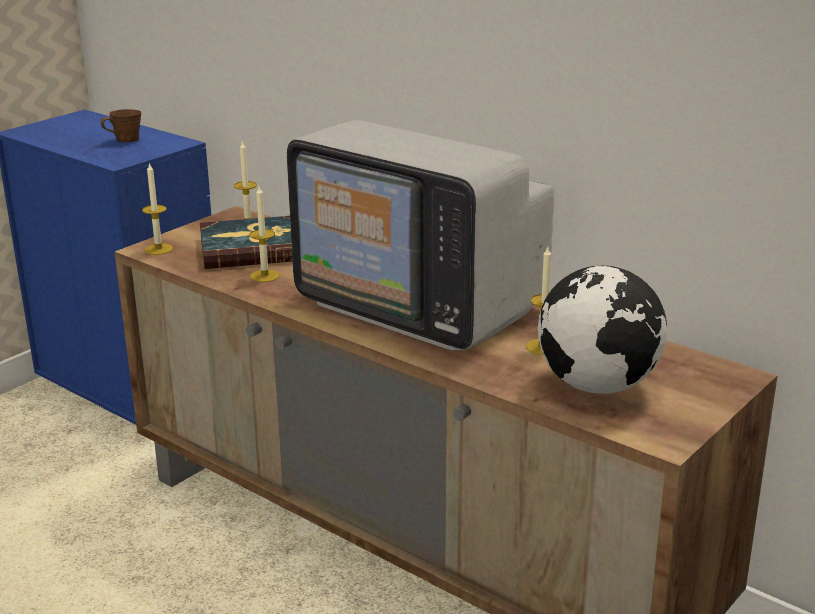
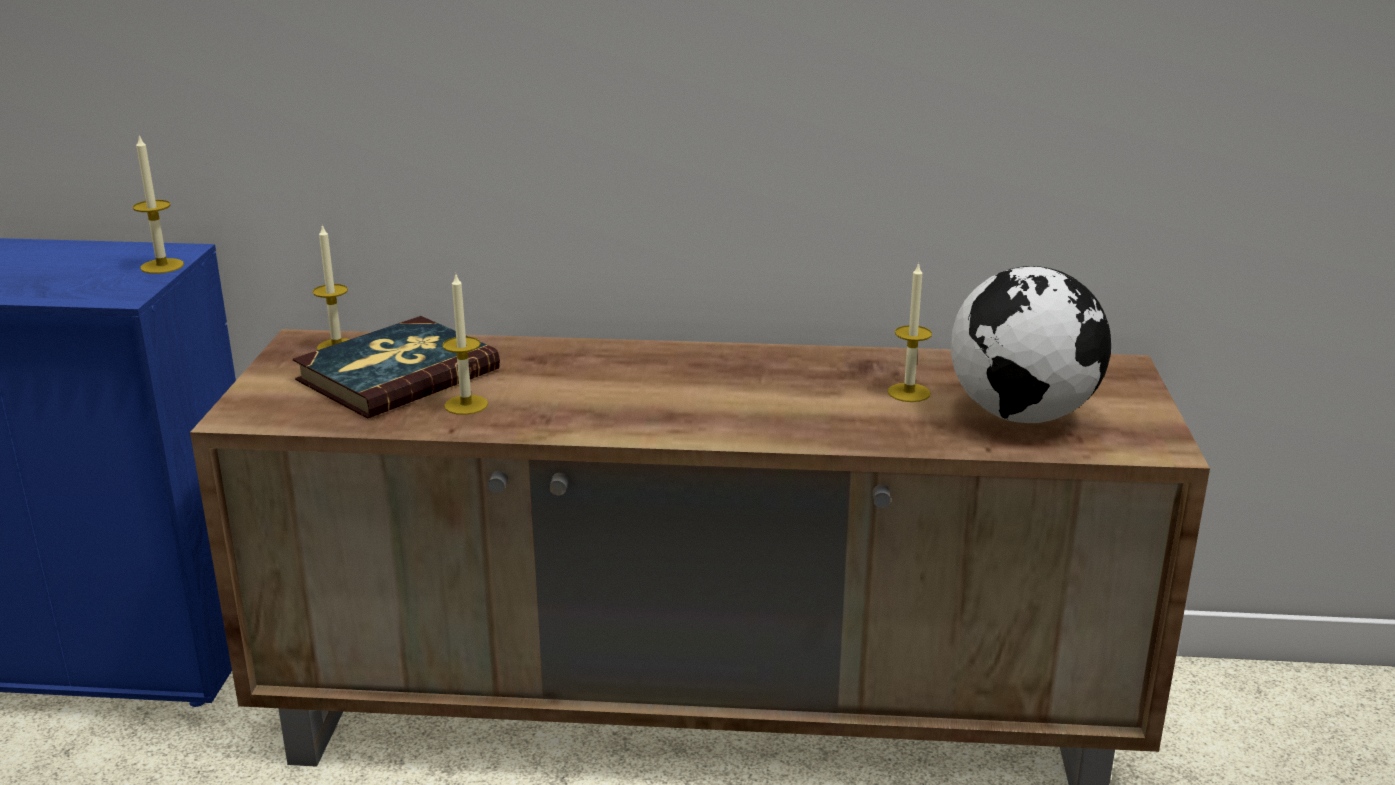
camera: 35 degrees left, 0 degrees up
brown mug [101,109,141,142] -> none
candle [142,162,173,255] -> candle moved to [133,134,184,274]
television [287,120,554,351] -> none

